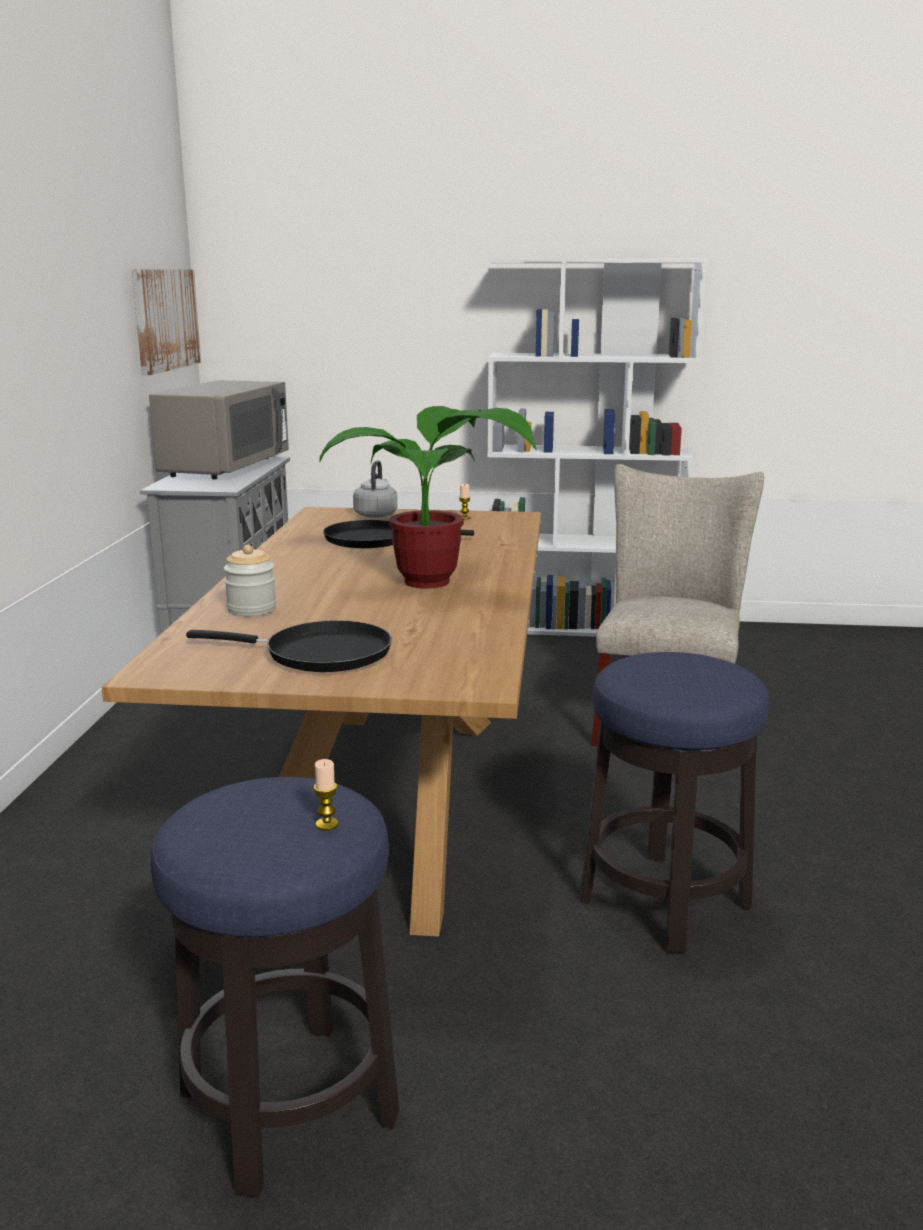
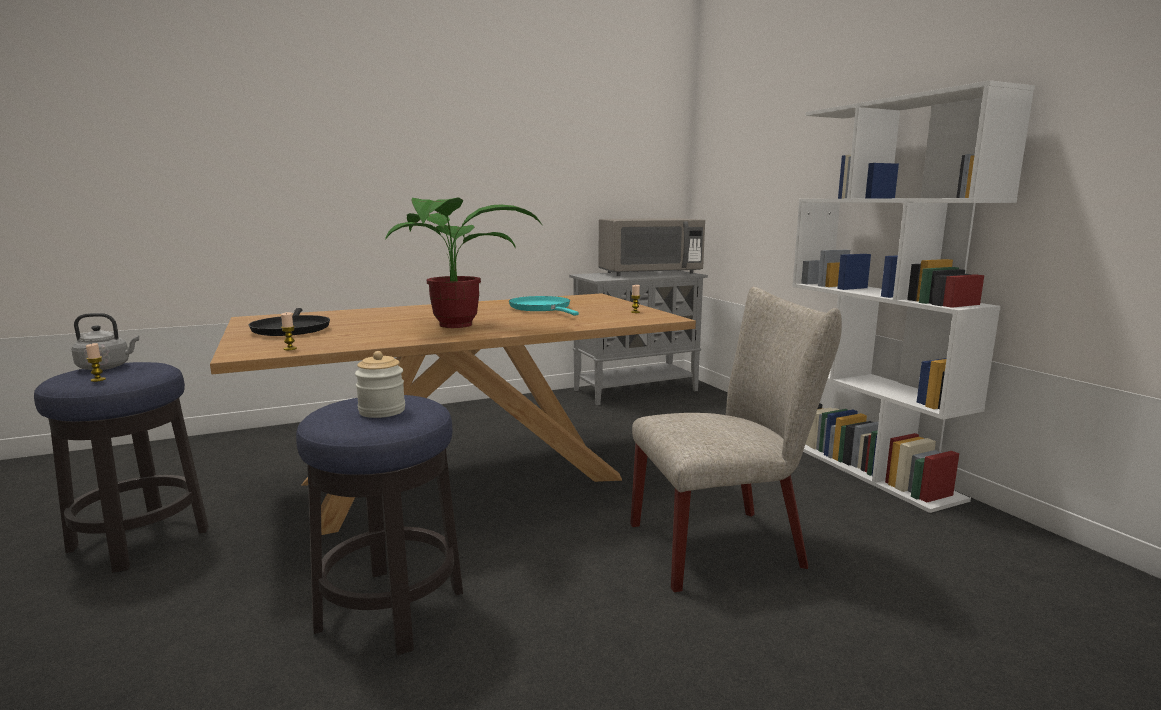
camera: 60 degrees right, 5 degrees down
picture [132,269,201,375] -> none
jar [224,545,276,616] -> jar moved to [355,351,405,418]
black frying pan [323,520,474,548] -> turquoise frying pan [509,296,579,316]
grey kettle [353,460,397,518] -> grey kettle moved to [72,313,139,370]
none -> candle [281,312,297,350]

